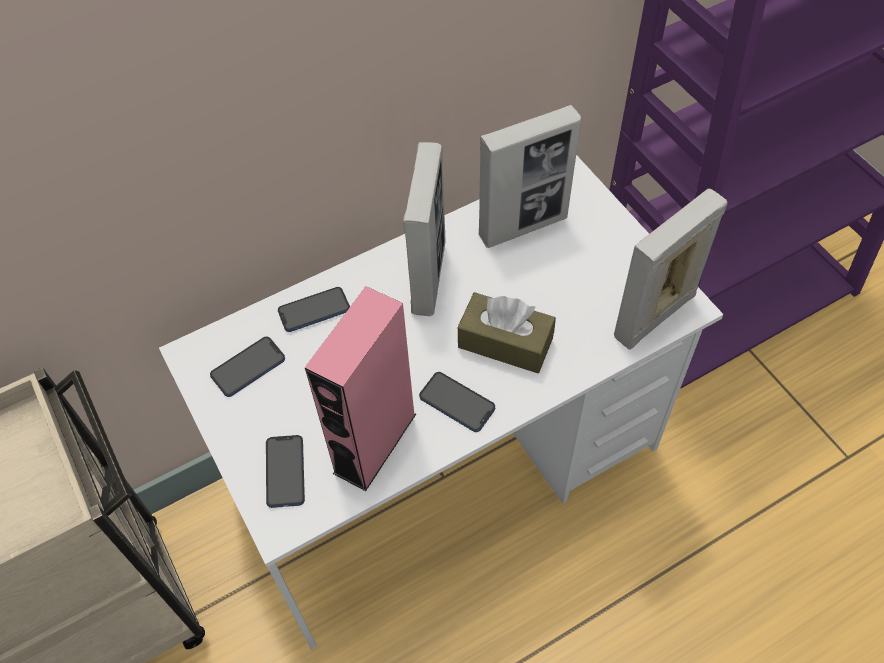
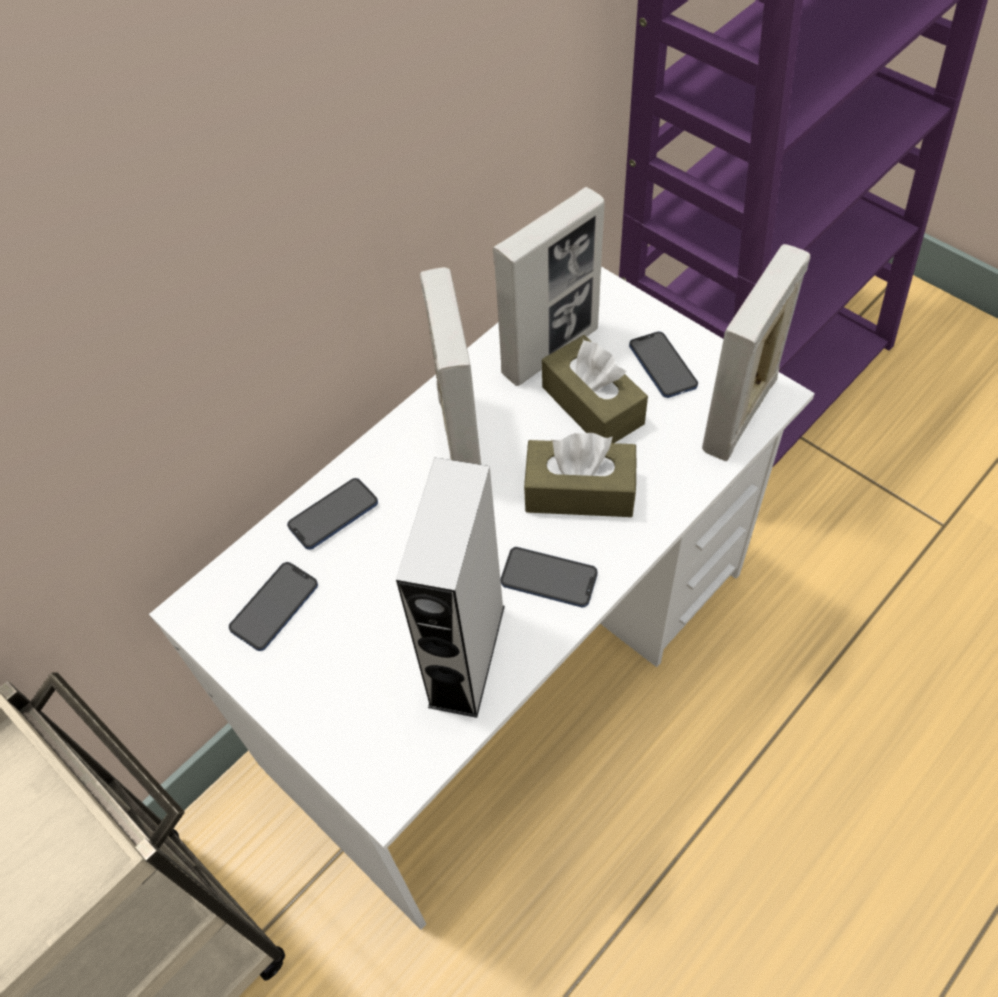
camera: 15 degrees left, 0 degrees up
phone [266,435,305,508] -> phone moved to [629,332,698,398]
pink speaker [305,286,416,491] -> grey speaker [396,457,505,718]
none -> brown tissue box [542,335,648,443]

